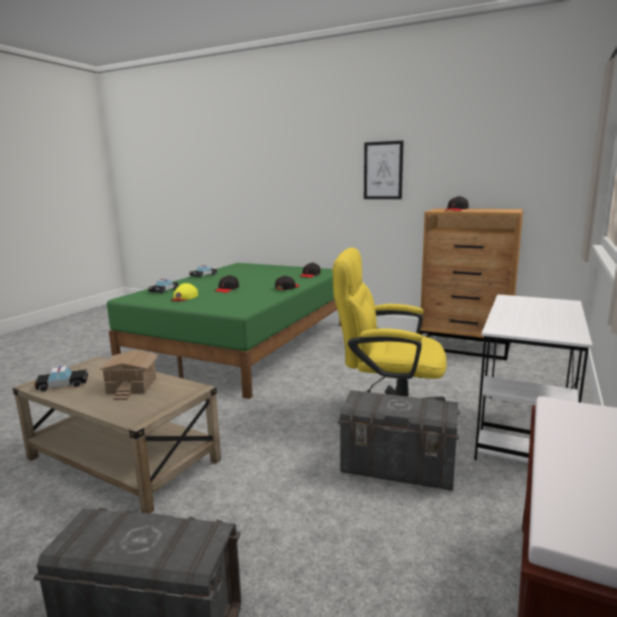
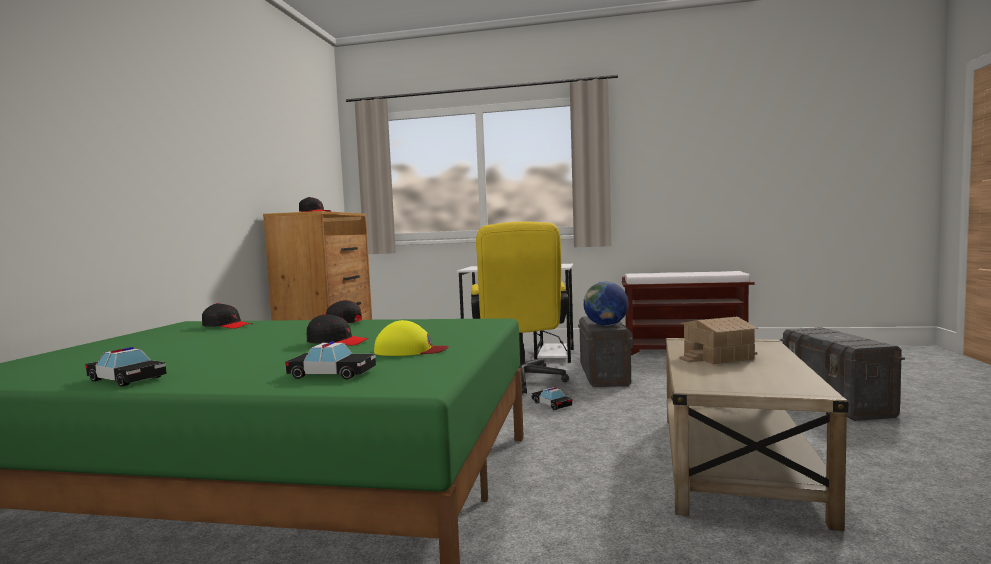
camera: 105 degrees left, 10 degrees down
toy car [34,366,88,392] -> toy car moved to [531,387,573,410]
picture [364,141,404,199] -> none
none -> globe [583,282,628,326]

